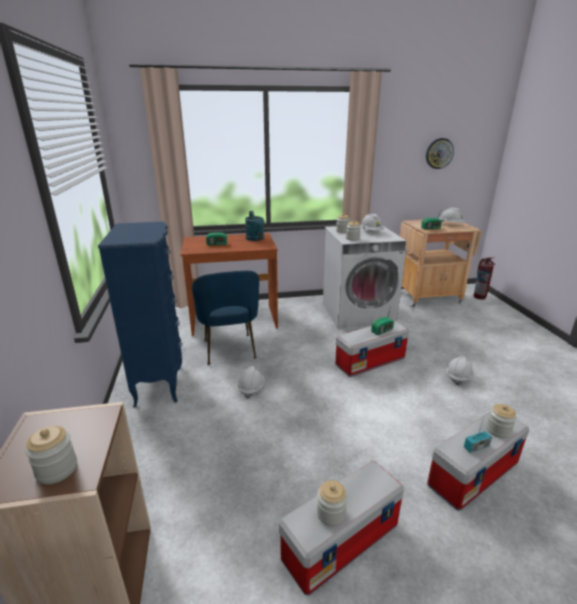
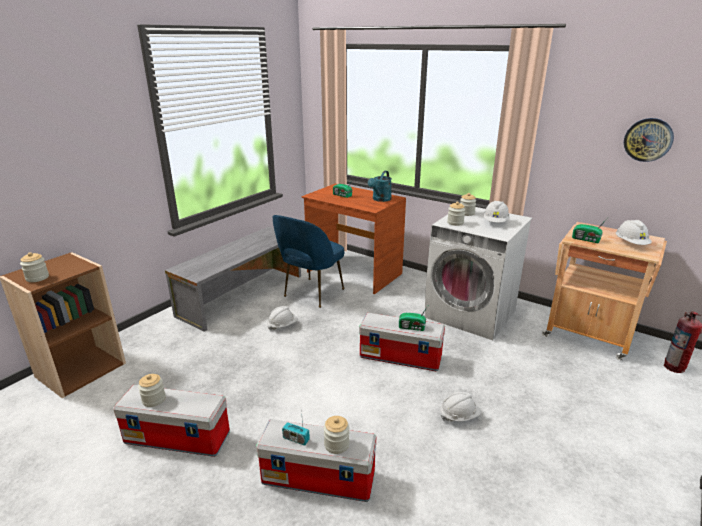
camera: 45 degrees right, 0 degrees up
blue dresser [98,222,183,407] -> grey bench [165,227,301,332]

